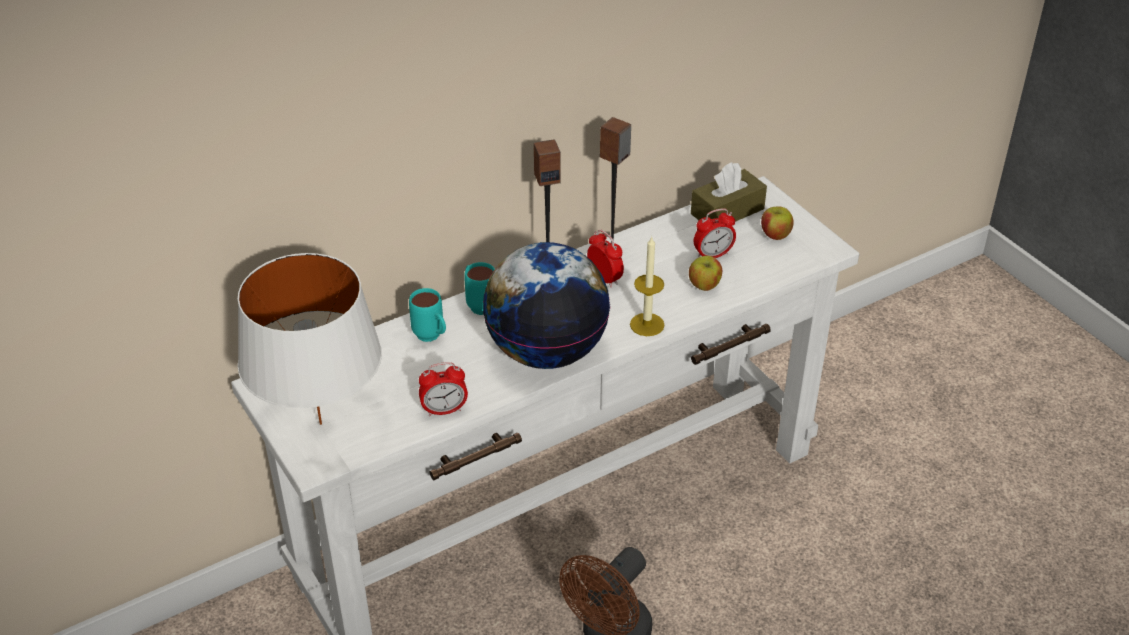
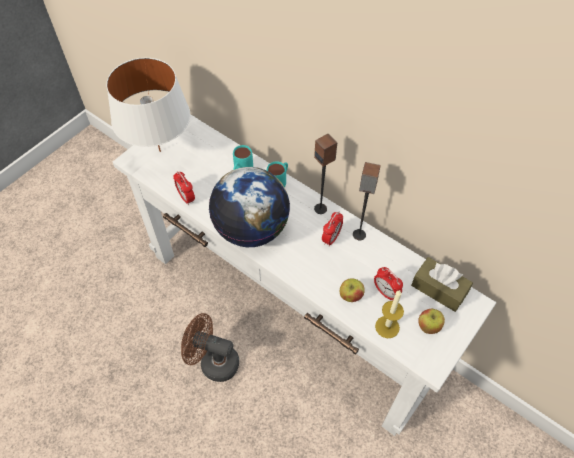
camera: 70 degrees right, 15 degrees up
candle [630,236,665,336] -> candle moved to [375,290,404,338]

